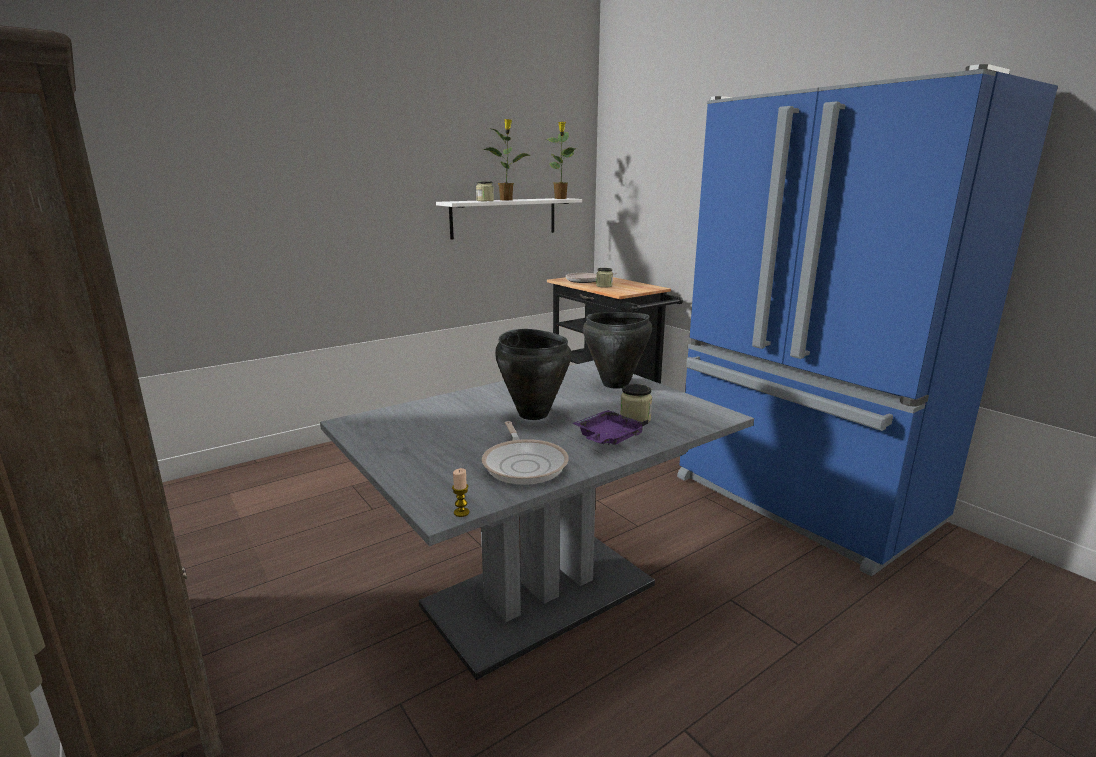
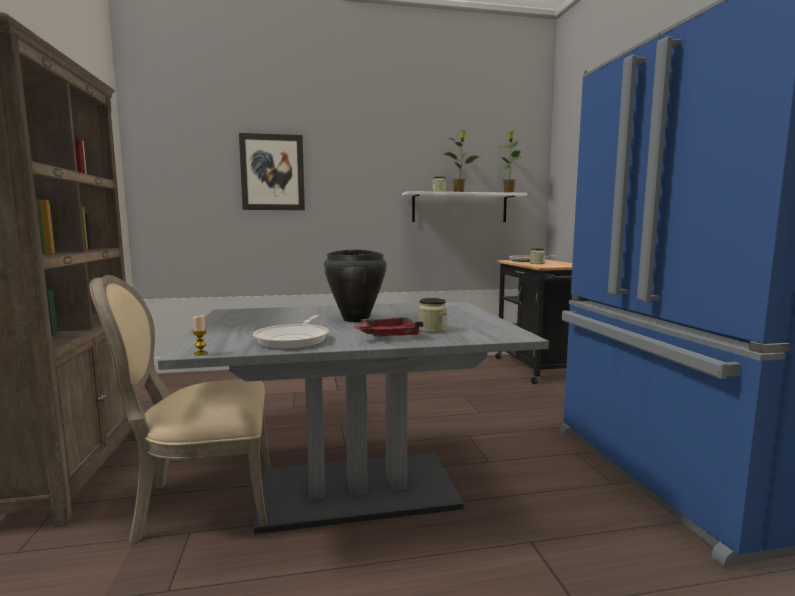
camera: 25 degrees right, 10 degrees down
purple tray [573,410,648,445] -> red tray [354,317,423,336]
black cooking pot [583,312,652,389] -> none
none -> beige chair [89,275,271,544]
none -> picture [239,133,305,210]

